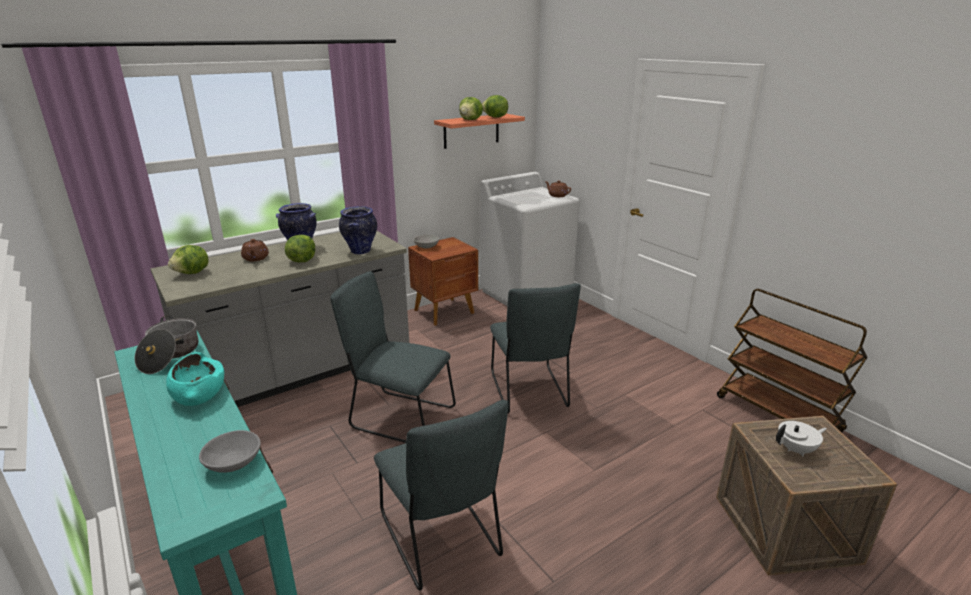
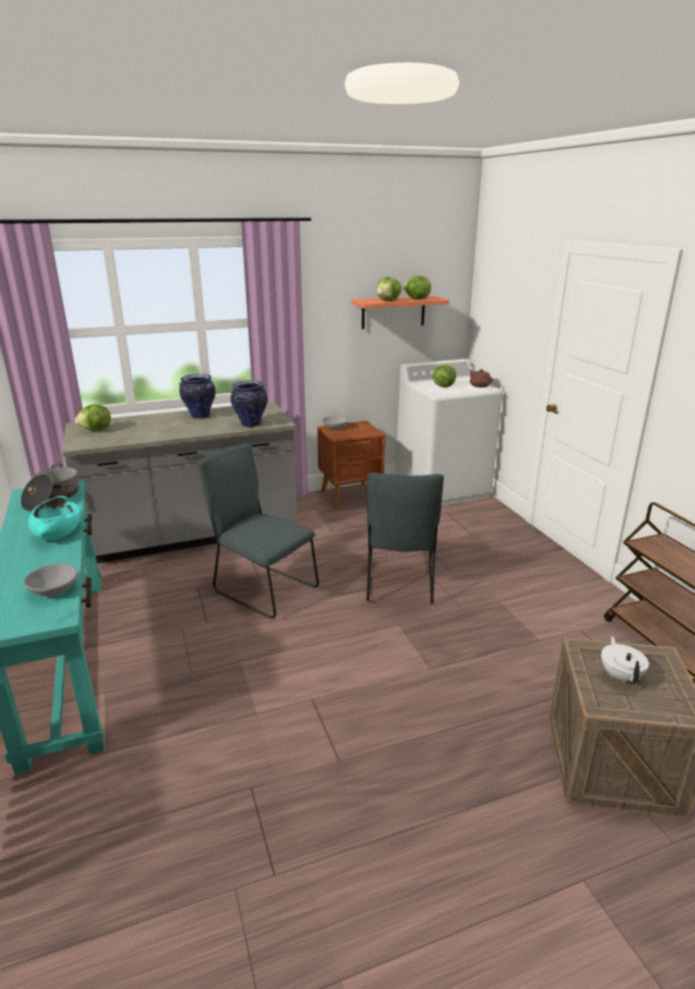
camera: 15 degrees right, 0 degrees up
brown teapot [241,239,269,261] -> none
lettuce [285,235,315,262] -> lettuce moved to [433,365,456,387]
grey chair [374,400,508,591] -> none
white teapot [776,421,827,456] -> white teapot turned 90 degrees counterclockwise [601,636,649,684]

